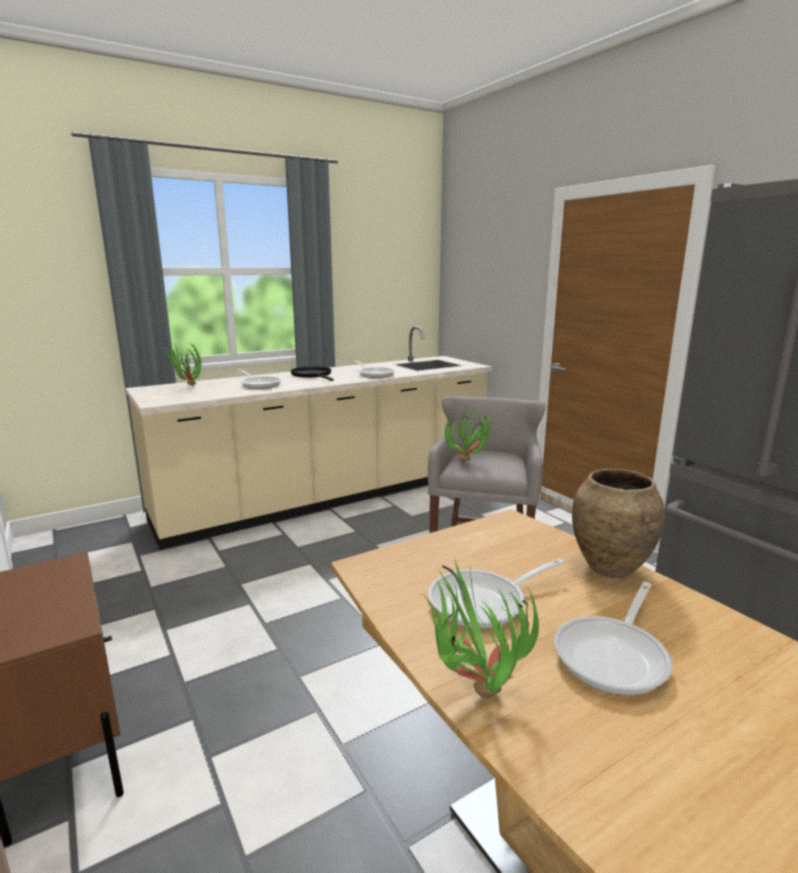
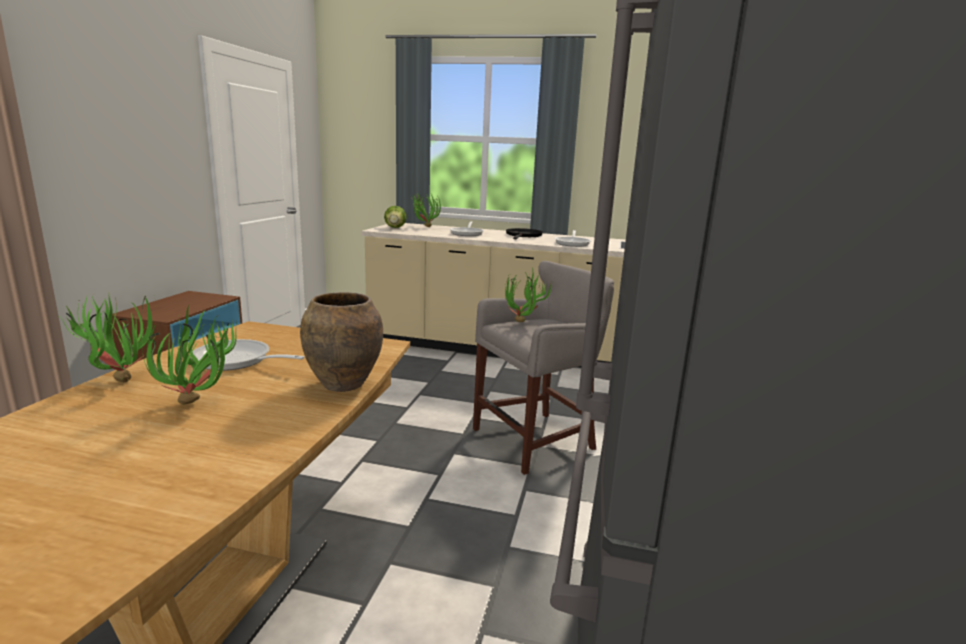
camera: 45 degrees right, 0 degrees up
frying pan [554,582,673,695] -> potted plant [142,305,237,405]
none -> lettuce [384,206,407,228]

